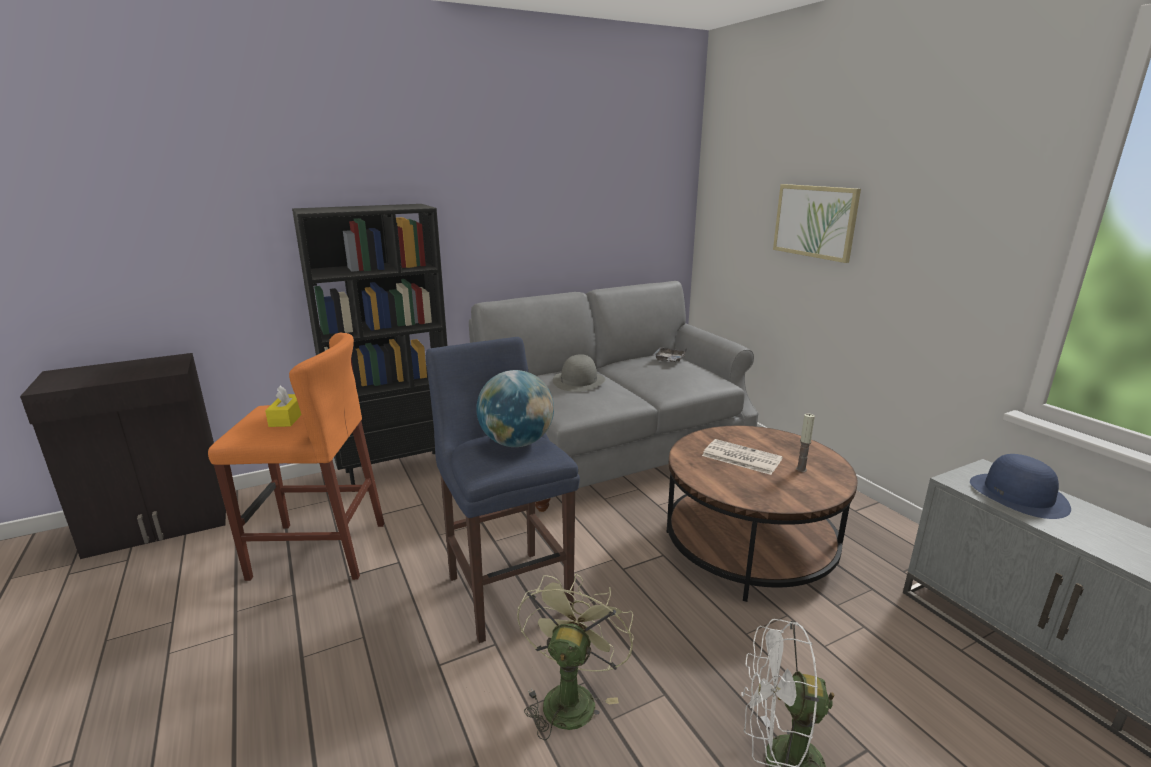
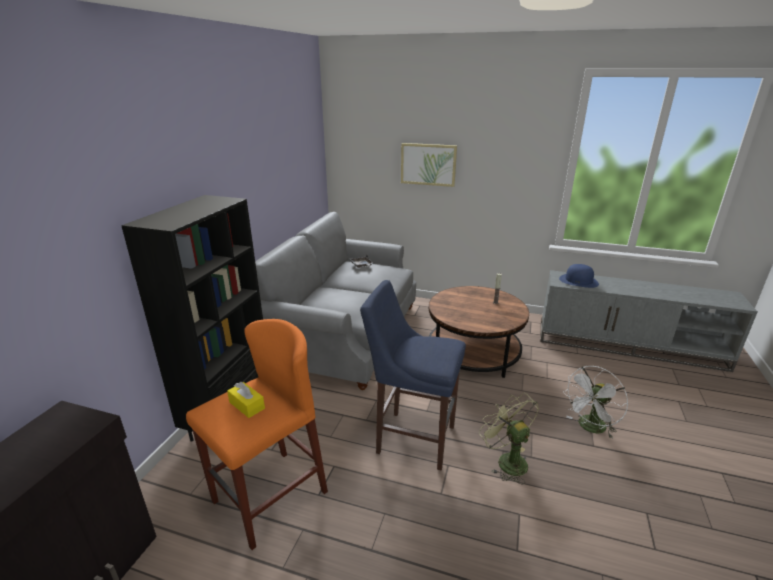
camera: 45 degrees left, 5 degrees up
globe [476,370,554,447] -> none
grey hat [553,354,606,392] -> none
newspaper [702,439,783,475] -> none

